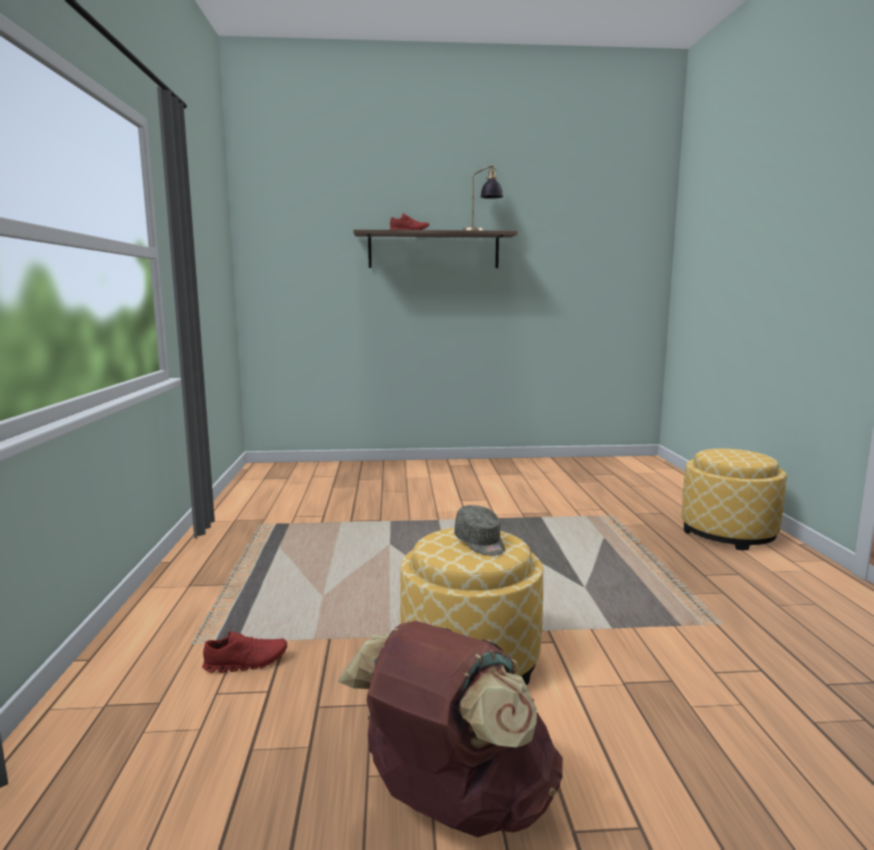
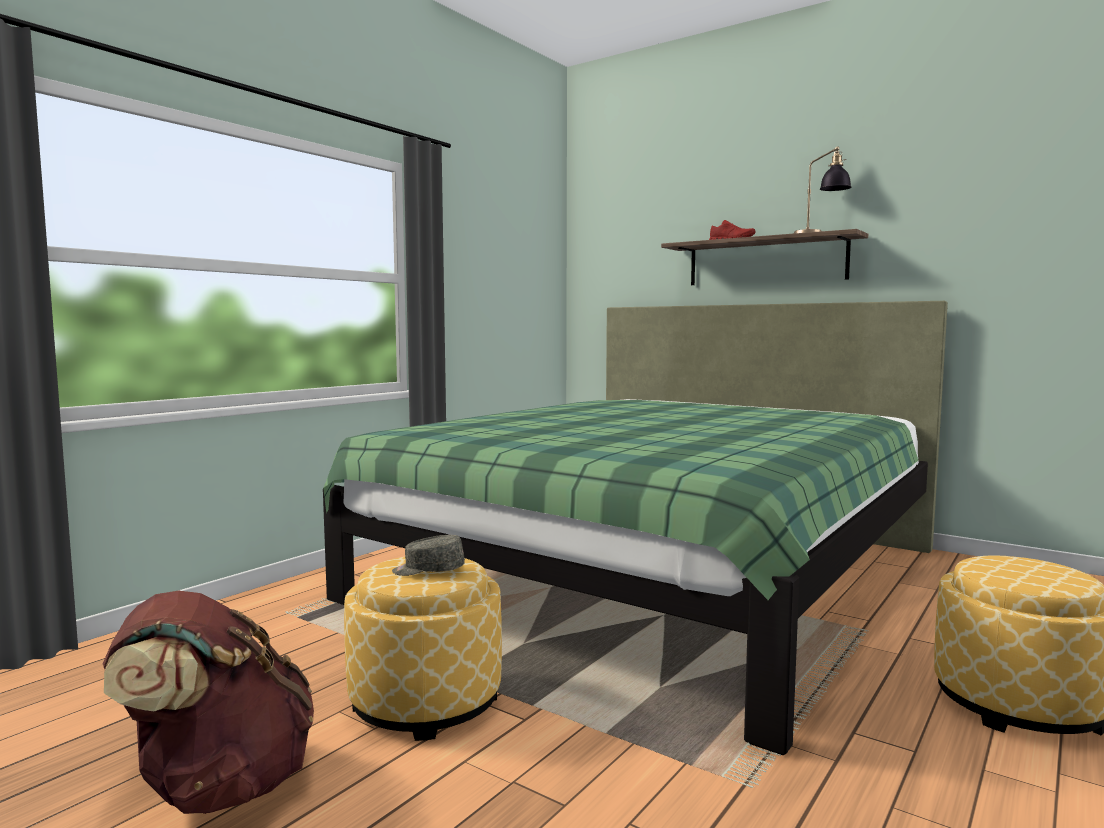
camera: 40 degrees right, 5 degrees down
red shoe [202,631,287,673] -> none
grey cap [454,505,505,556] -> grey cap turned 75 degrees clockwise [392,535,465,576]
none -> green bed [323,301,948,755]

